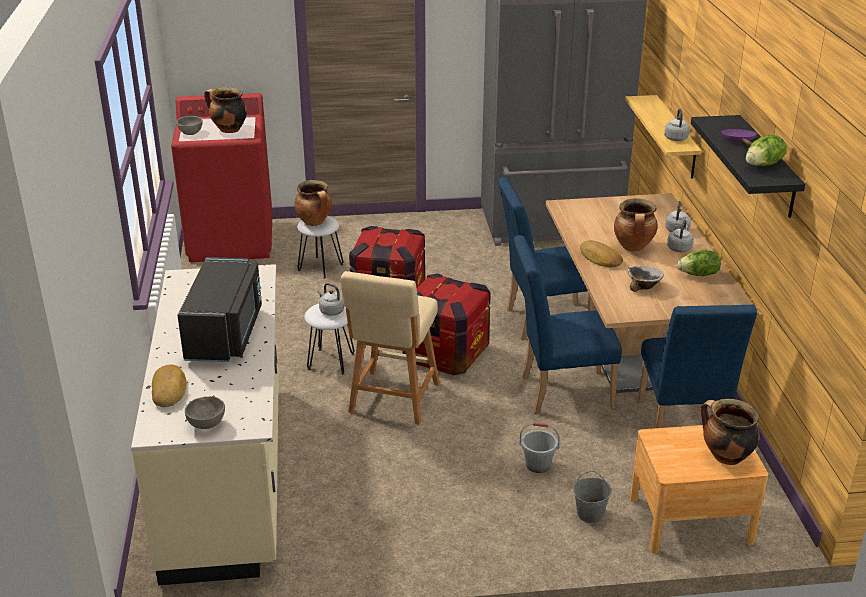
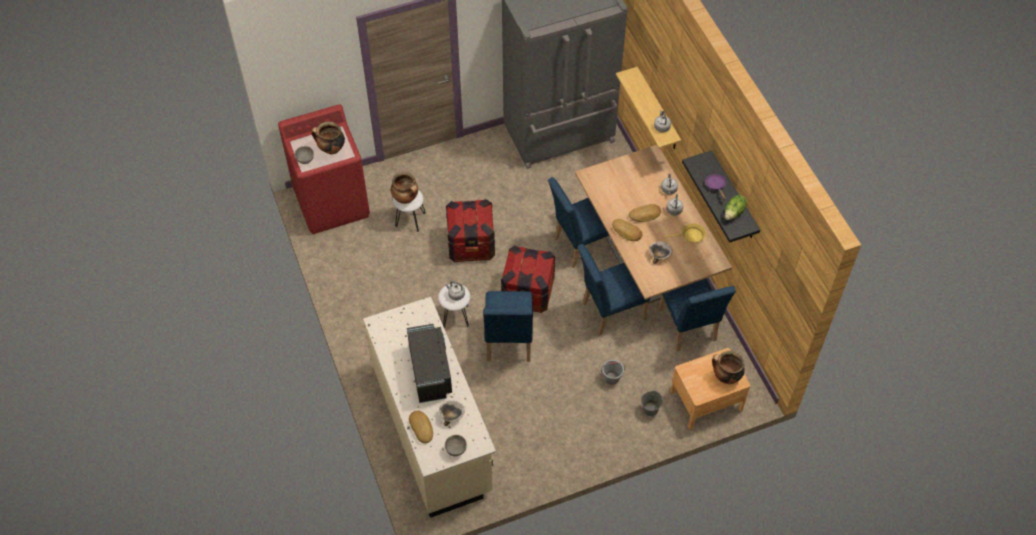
camera: 15 degrees left, 25 degrees up
beige stool [340,271,439,425] -> blue chair [483,291,533,362]
cooking pot [614,199,658,251] -> bread [629,204,661,222]
lettuce [677,250,721,276] -> yellow frying pan [664,223,706,243]
none -> bowl [439,400,464,426]

